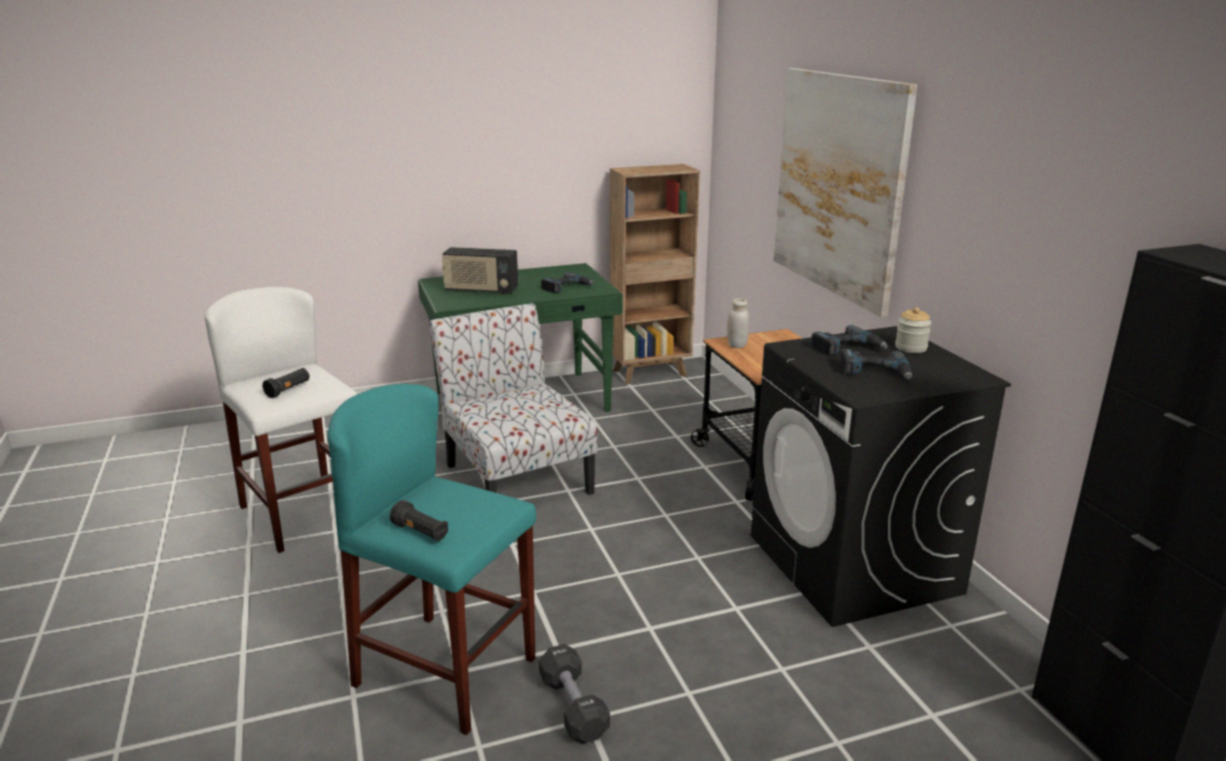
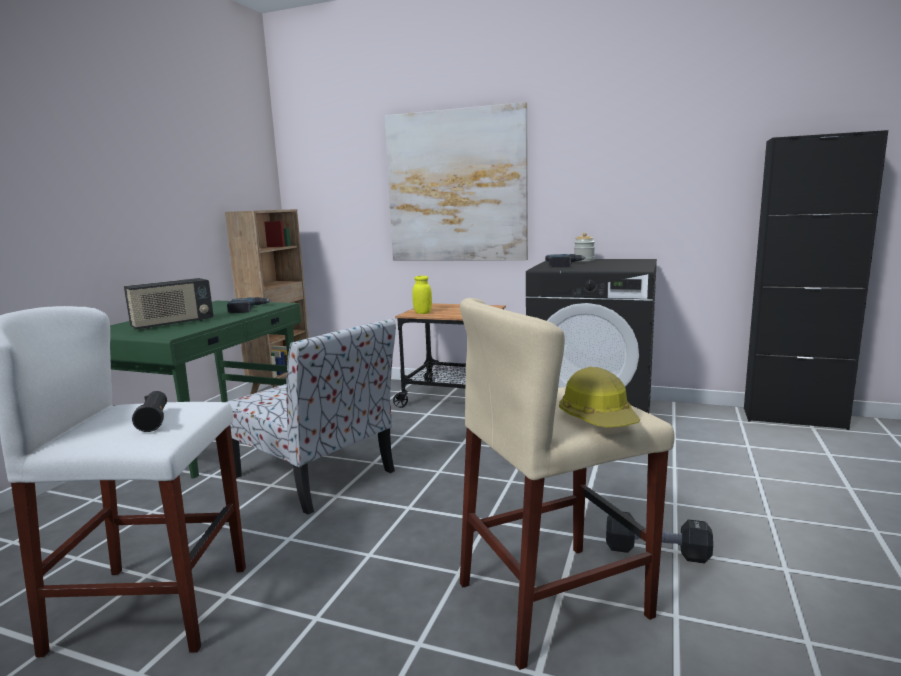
camera: 50 degrees left, 10 degrees down
turquoise stool [328,384,536,735] -> beige stool [460,298,674,670]
black flashlight [390,500,448,541] -> hard hat [559,367,640,428]
chair [429,303,597,495] -> chair turned 150 degrees counterclockwise [227,319,396,515]
white jar [727,298,749,348] -> yellow jar [412,276,432,314]
power drill [840,349,912,380] -> none

